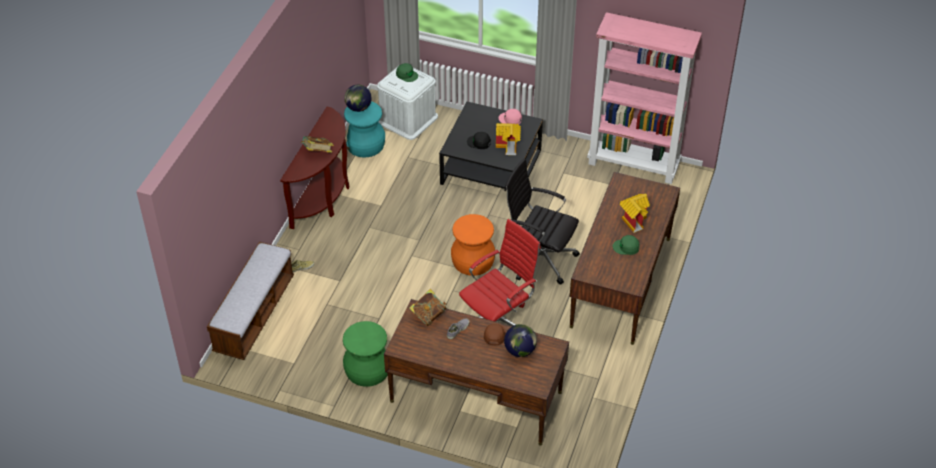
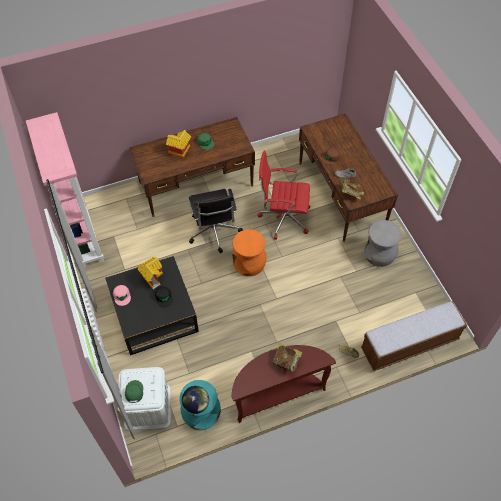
camera: 130 degrees left, 10 degrees up
green stool [343,321,387,387] -> grey stool [364,220,402,267]
globe [504,324,537,357] -> none

